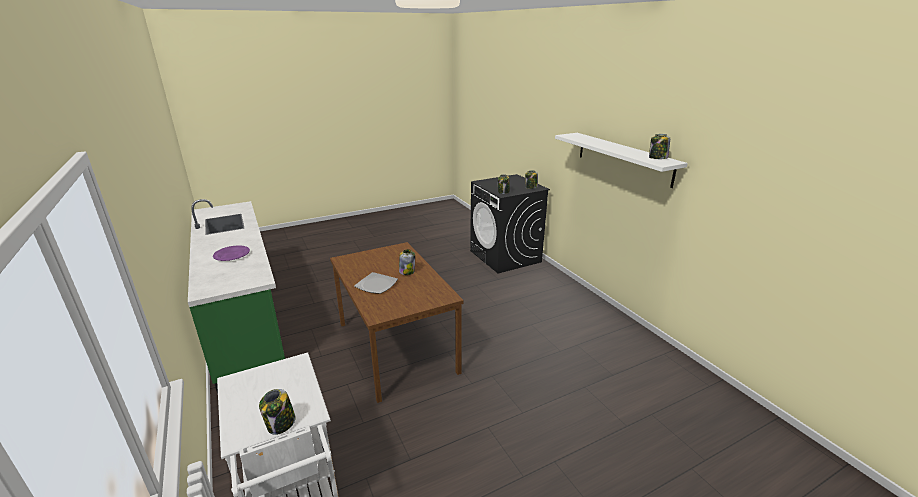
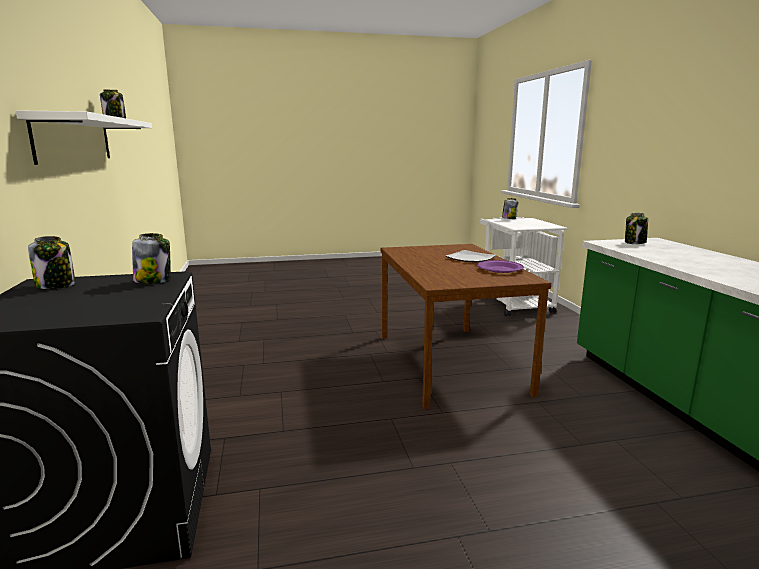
camera: 165 degrees left, 10 degrees down
purple plate [213,245,250,261] -> purple plate moved to [477,260,524,273]
jar [399,249,415,275] -> jar moved to [625,213,648,244]

